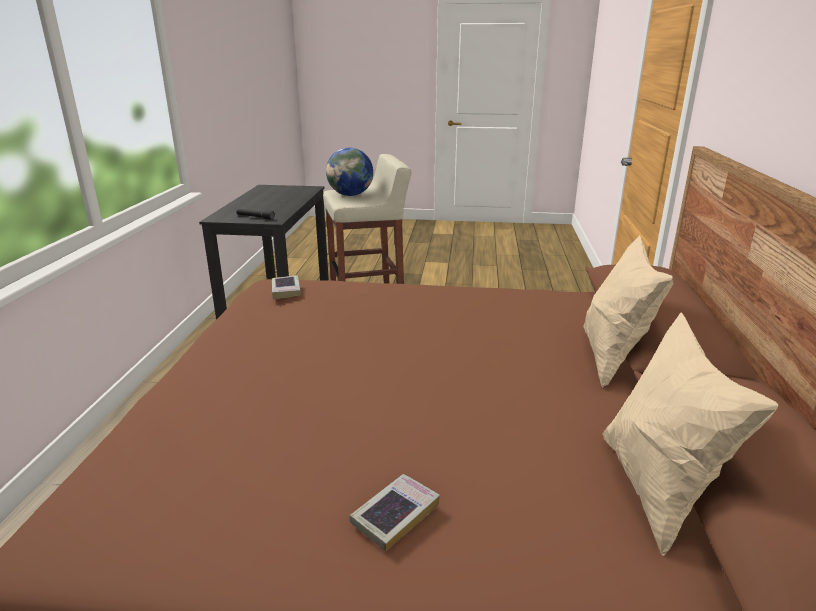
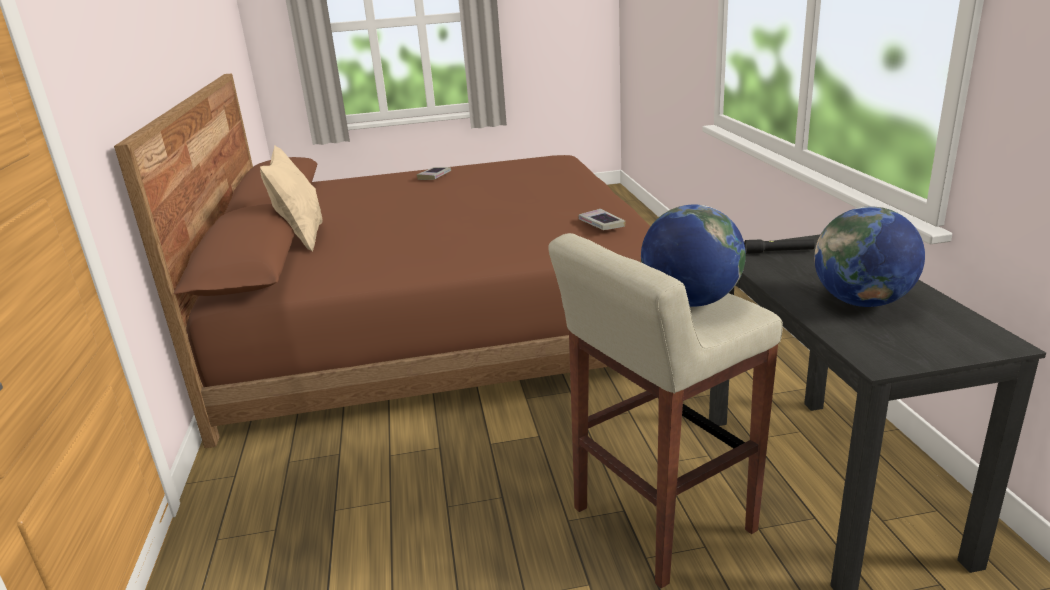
camera: 165 degrees right, 0 degrees up
beige pillow [603,312,778,556] -> none
none -> globe [814,207,925,307]

